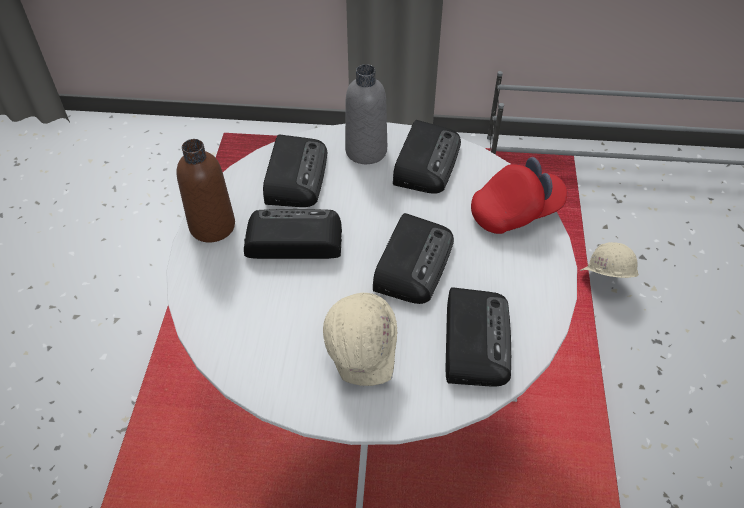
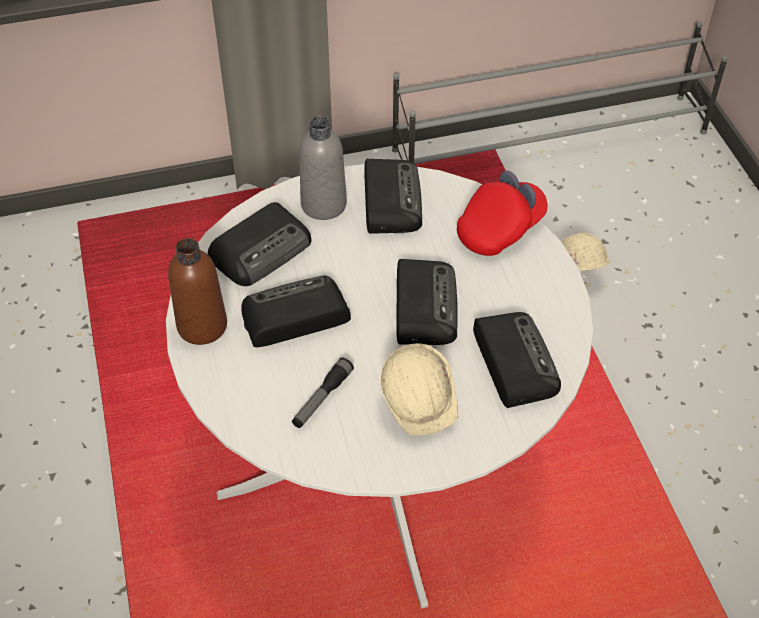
camera: 20 degrees left, 0 degrees up
radio [263,134,327,207] -> radio turned 60 degrees clockwise [208,202,311,286]
none -> flashlight [292,358,354,428]

